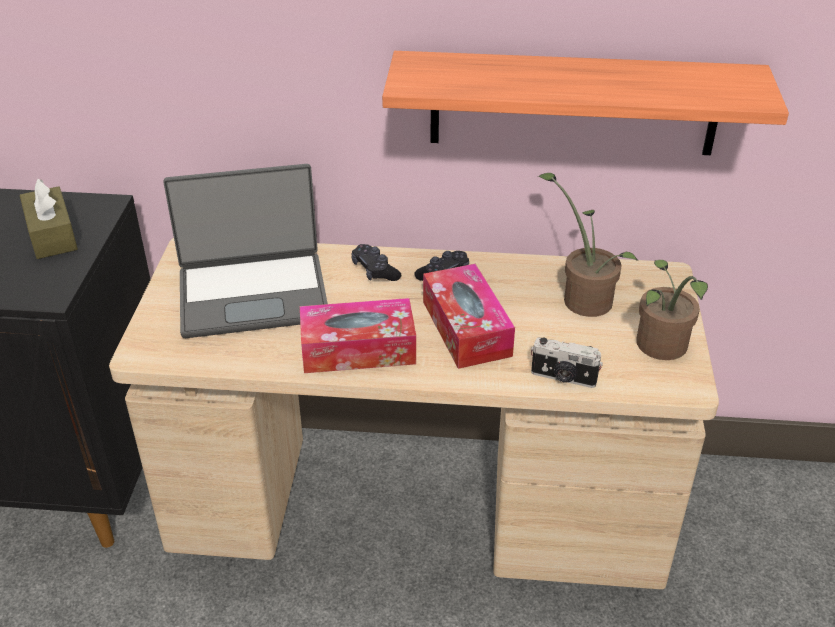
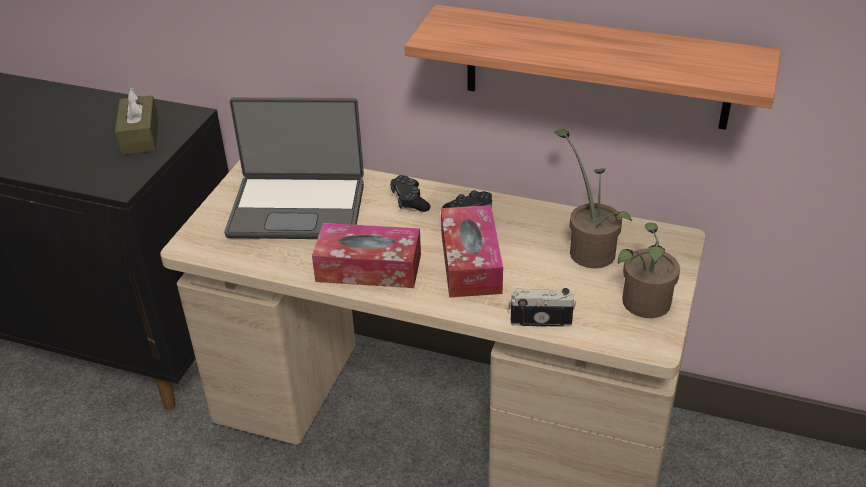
camera: 15 degrees right, 0 degrees up
camera [531,338,603,388] -> camera turned 150 degrees clockwise [508,288,576,327]

